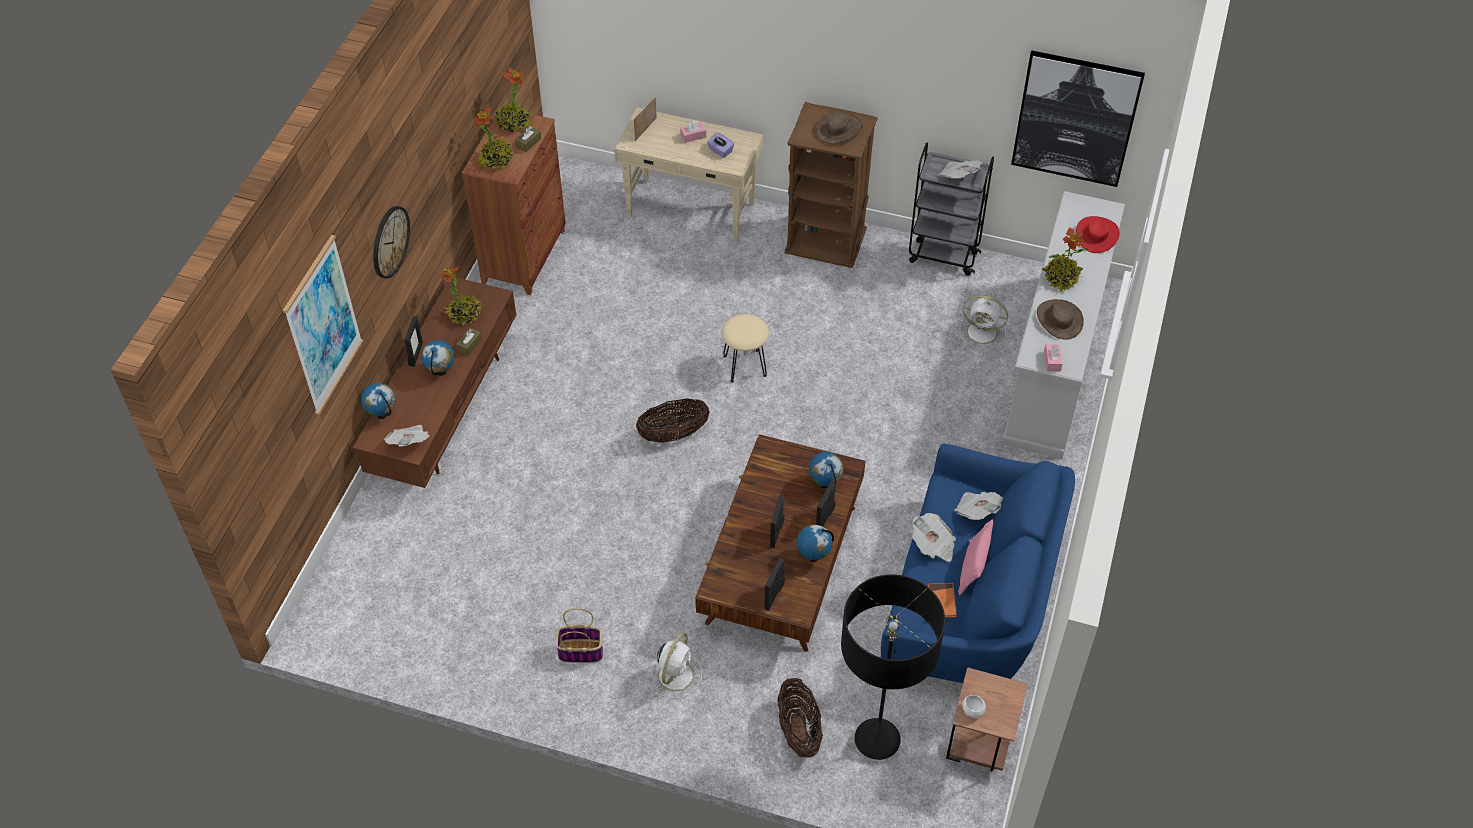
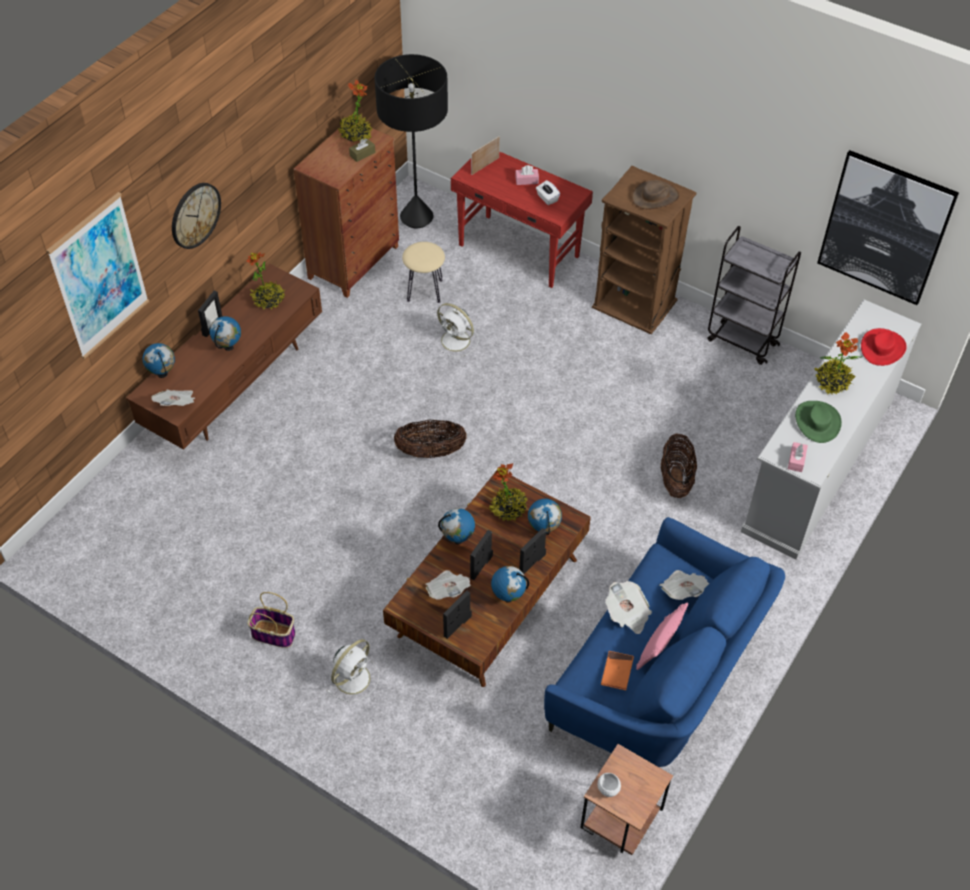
camera: 15 degrees right, 0 degrees up
brown tissue box [456,328,482,356] -> none
potted plant [475,106,514,170] -> potted plant moved to [488,463,528,521]
beige console table [614,108,763,241] -> red console table [451,151,593,288]
purple tissue box [707,132,734,158] -> white tissue box [536,180,560,205]
beige stool [722,314,769,383] -> beige stool moved to [402,242,445,303]
basket [777,678,823,758] -> basket moved to [661,434,697,498]
black floor lamp [841,574,945,760] -> black floor lamp moved to [375,54,448,228]
newspaper [938,160,983,179] -> newspaper moved to [425,570,470,600]
white fan [959,295,1008,350] -> white fan moved to [434,303,479,357]
brown hat [1037,299,1084,340] -> green hat [795,401,842,443]
none -> globe [438,508,475,544]

